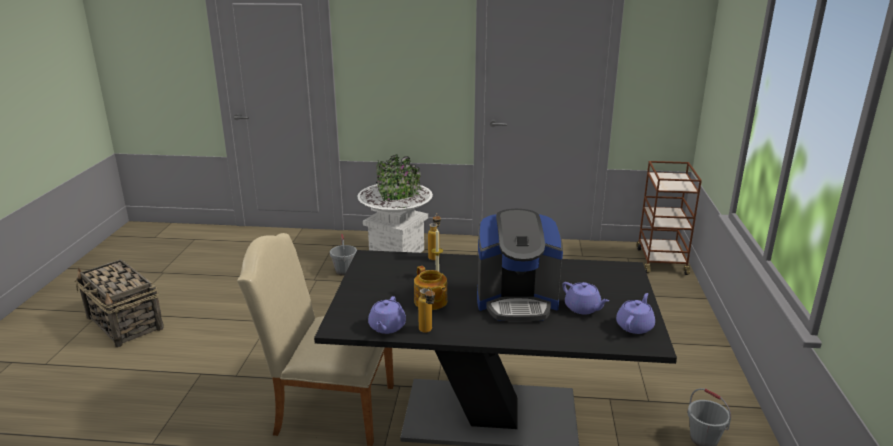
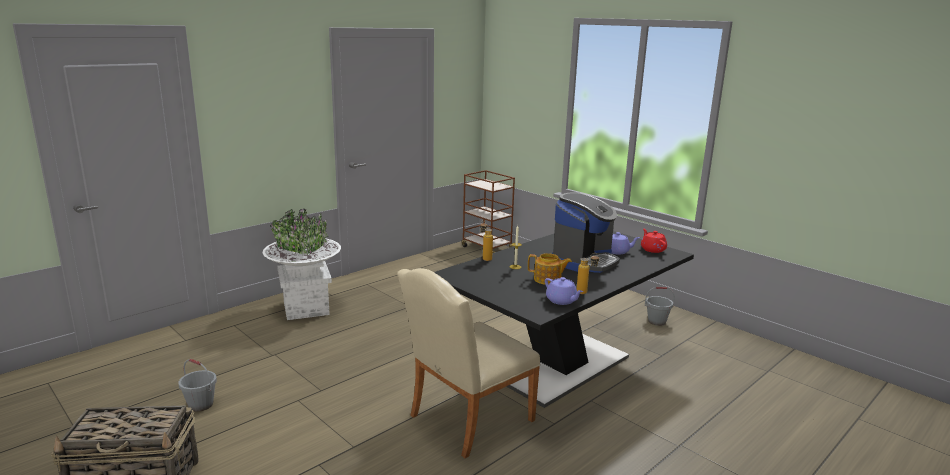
camera: 50 degrees left, 5 degrees down
grey bucket [330,234,357,276] -> grey bucket moved to [179,359,217,412]
purple teapot [616,293,655,334] -> red teapot [641,229,667,253]

